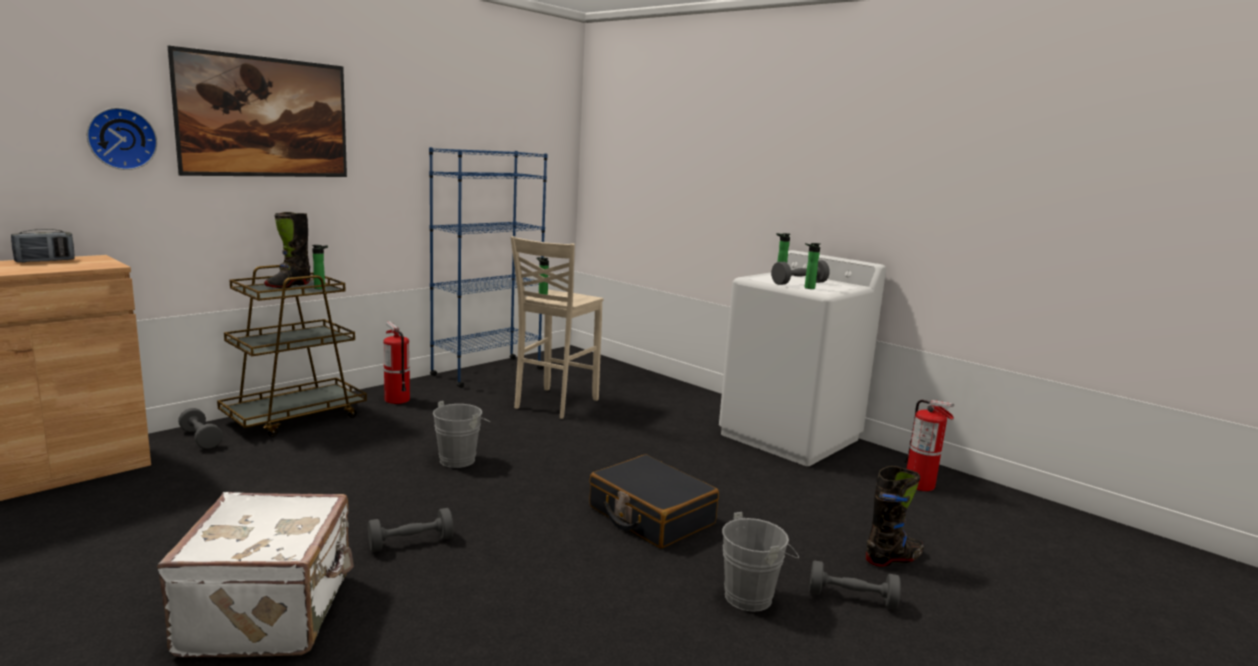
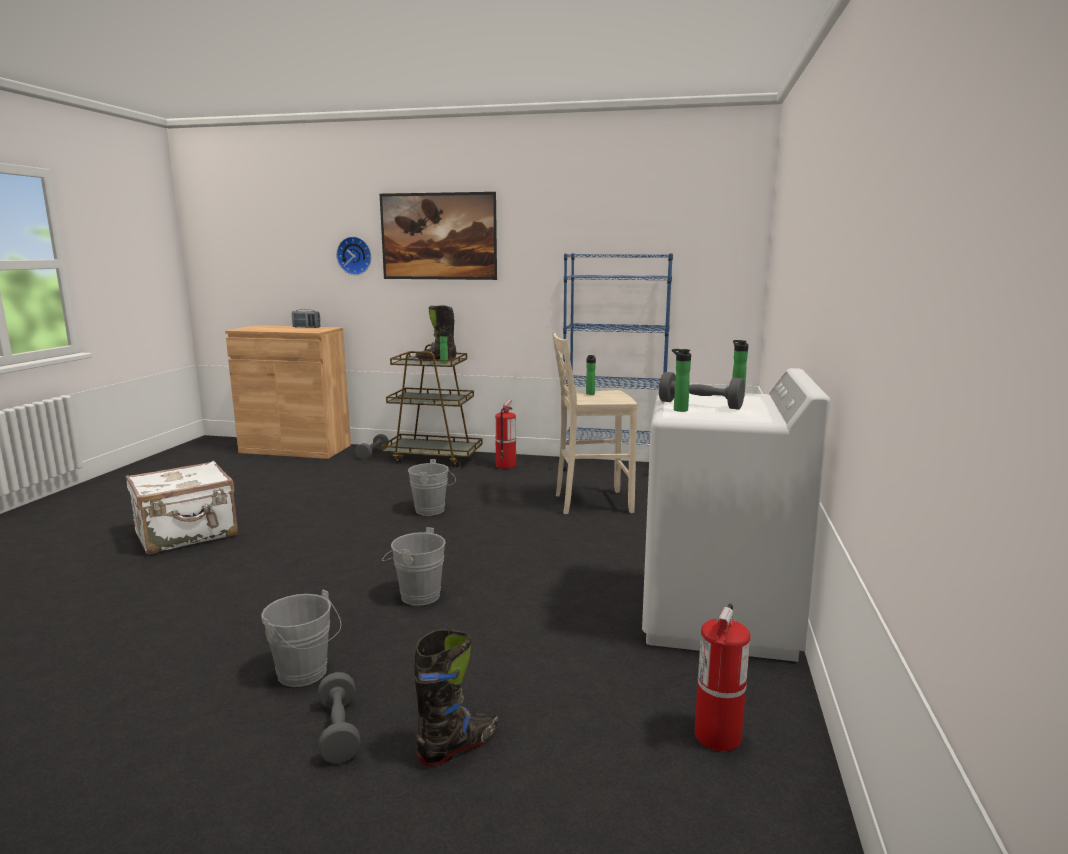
camera: 60 degrees right, 0 degrees up
grey dumbbell [368,508,454,552] -> none
black suitcase [589,454,719,548] -> grey bucket [382,527,446,606]
black boot [866,466,924,567] -> black boot turned 75 degrees counterclockwise [414,629,498,766]

